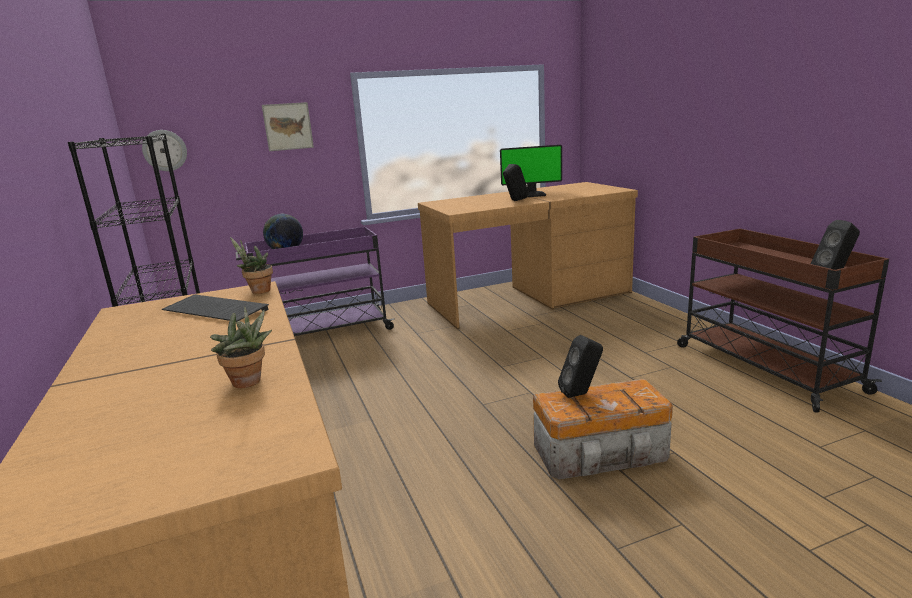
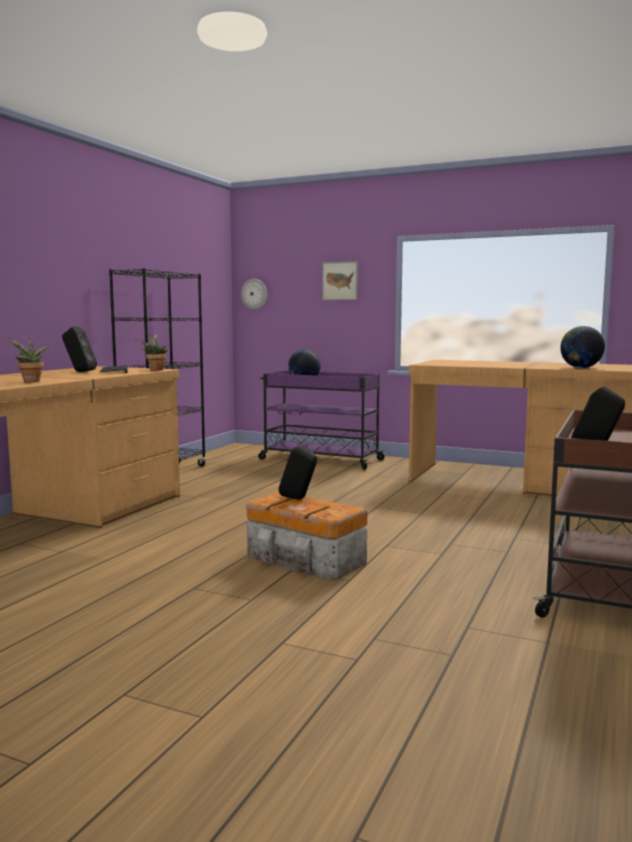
camera: 45 degrees right, 10 degrees down
monitor [500,145,562,197] -> none
black speaker [503,164,529,201] -> black speaker moved to [62,326,97,372]
none -> globe [560,326,605,368]

